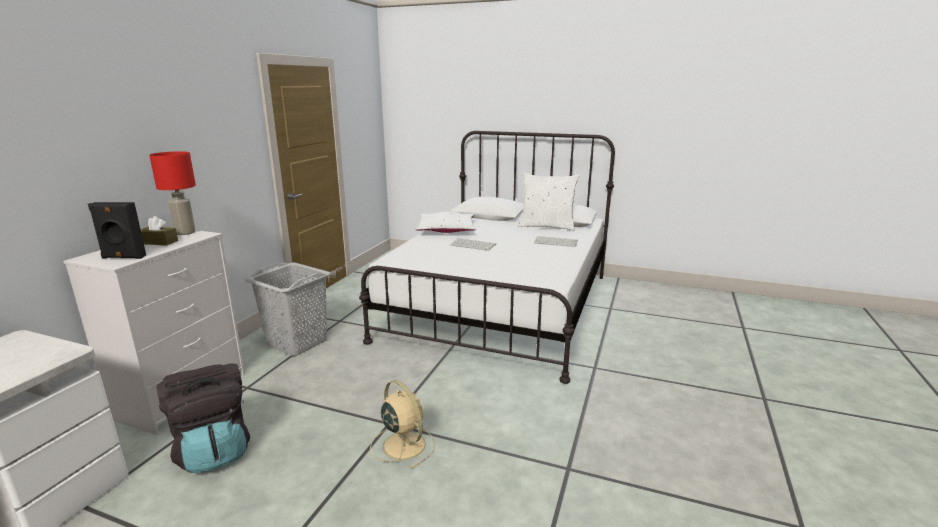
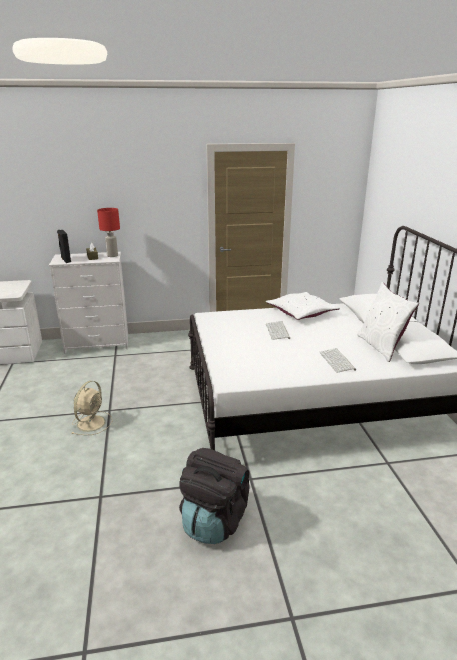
camera: 60 degrees right, 5 degrees up
black backpack [156,364,250,473] -> black backpack moved to [179,448,250,544]
grey laundry basket [245,262,331,356] -> none

